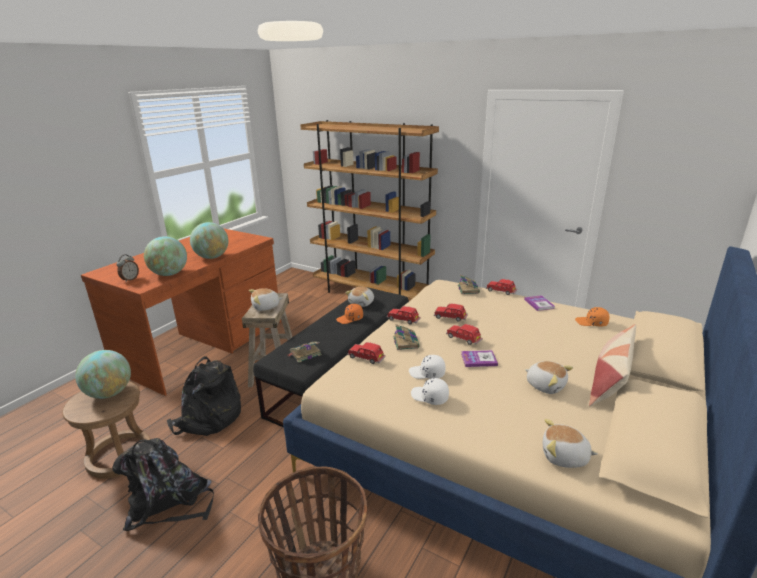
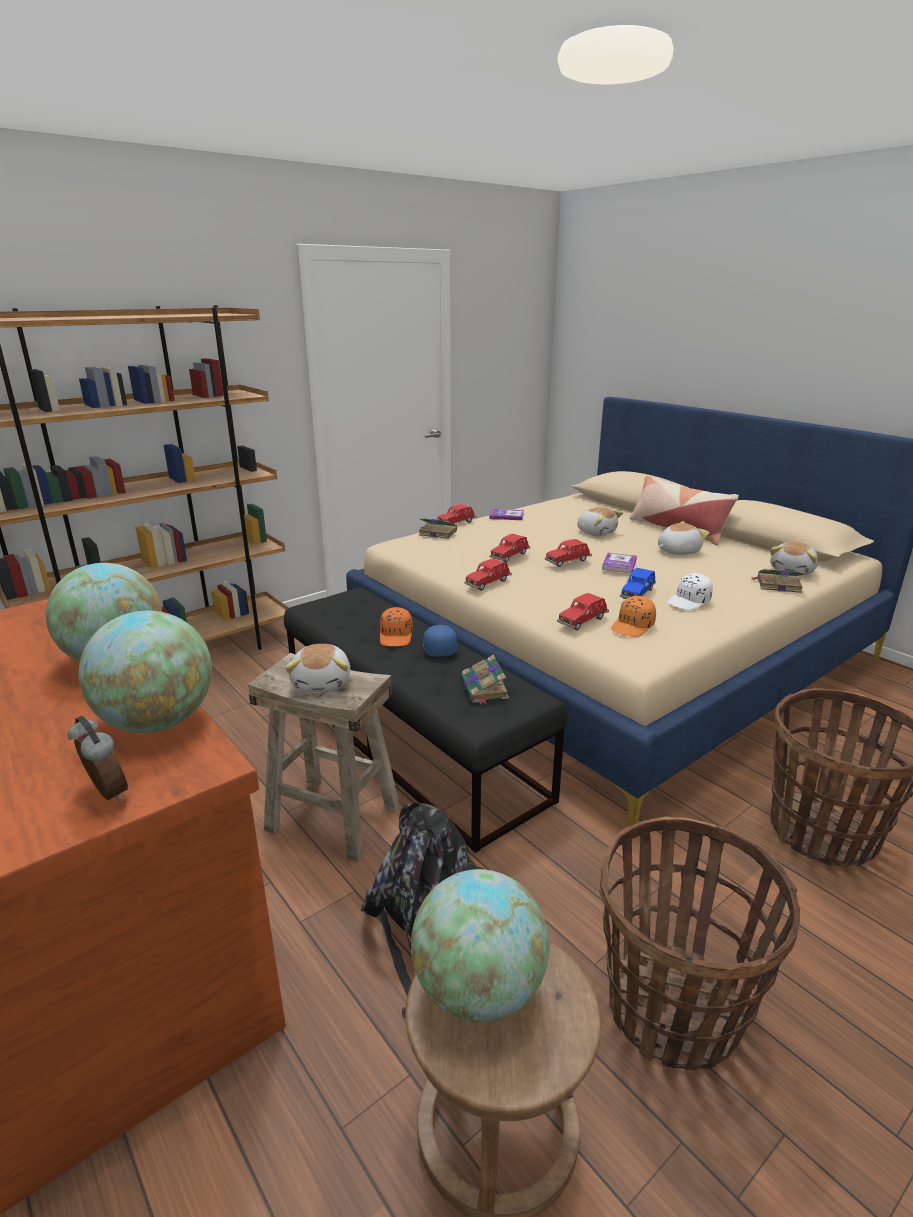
camera: 70 degrees left, 0 degrees up
black backpack [113,438,214,531] -> basket [600,817,800,1070]
plush toy [345,287,374,307] -> plush toy moved to [577,507,623,536]
book [393,324,420,350] -> book moved to [750,569,806,593]
white cap [409,355,446,379] -> blue toy car [620,568,656,599]
orange cap [575,307,610,327] -> orange cap moved to [611,596,656,637]
none -> blue cap [423,625,457,657]

